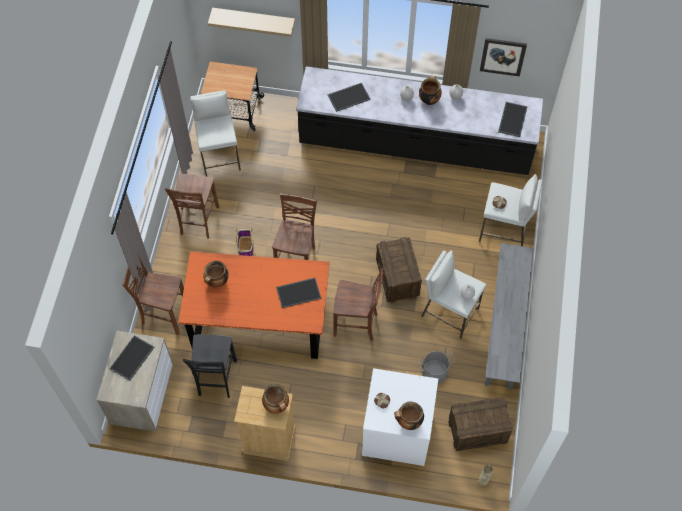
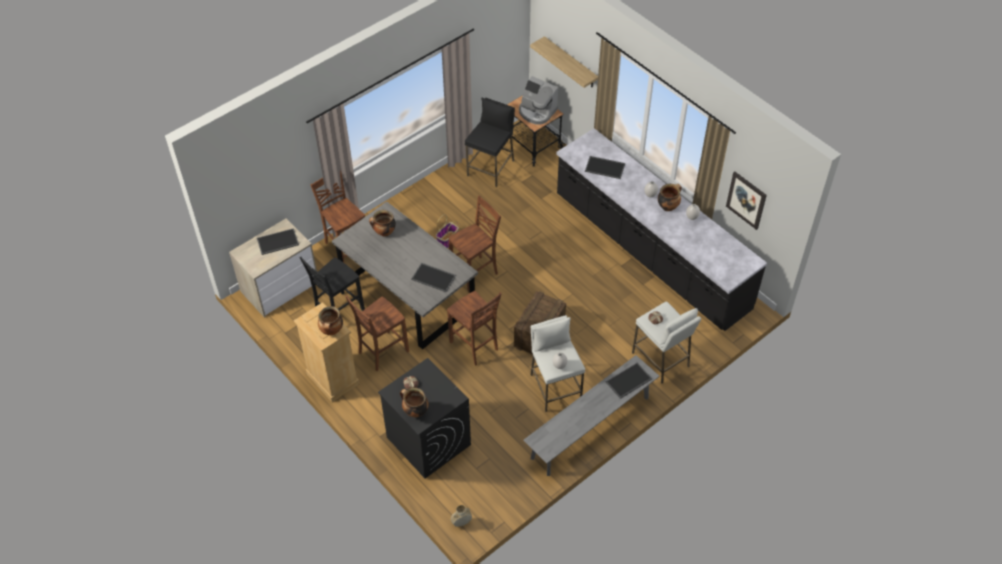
camera: 40 degrees right, 10 degrees down
brown chair [165,174,219,239] -> brown chair moved to [345,295,409,371]
orange dining table [178,252,329,359] -> grey dining table [332,201,478,349]
white stool [190,90,241,177] -> black stool [465,98,515,187]
white washing machine [362,368,438,466] -> black washing machine [378,358,471,478]
grey bucket [419,351,455,384] -> none
crate [448,397,513,451] -> none
tray [498,102,528,137] -> tray moved to [606,363,652,399]
none -> coffee machine [519,76,558,125]

